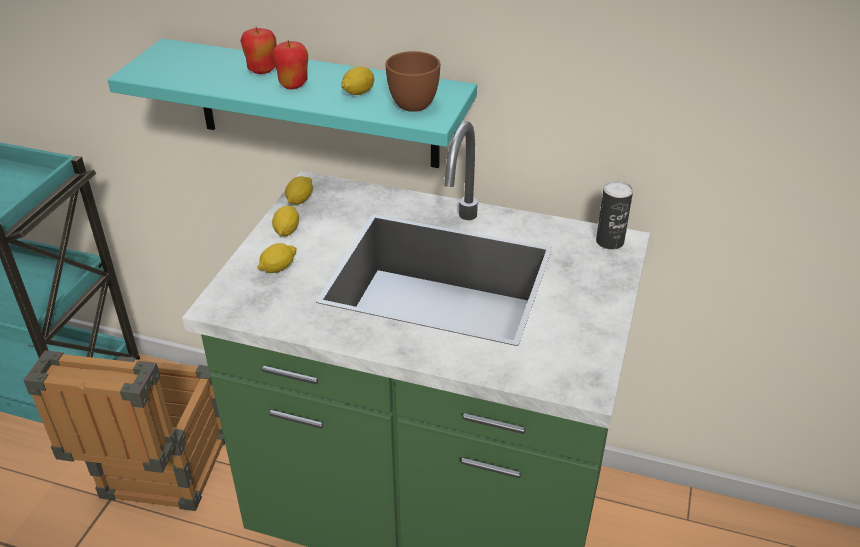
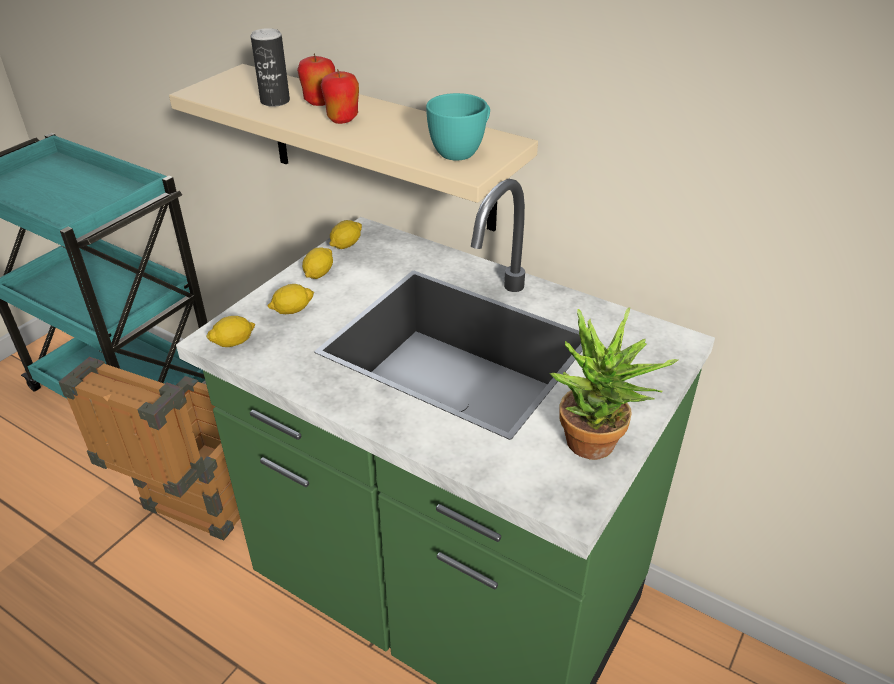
camera: 15 degrees right, 0 degrees up
turquoise shelf [107,38,477,168] -> beige shelf [169,64,538,231]
lemon [341,67,374,95] -> lemon moved to [206,316,255,347]
brown cup [386,51,440,112] -> turquoise cup [426,93,490,160]
can [596,181,633,250] -> can moved to [251,28,290,107]
none -> potted plant [549,308,678,460]

